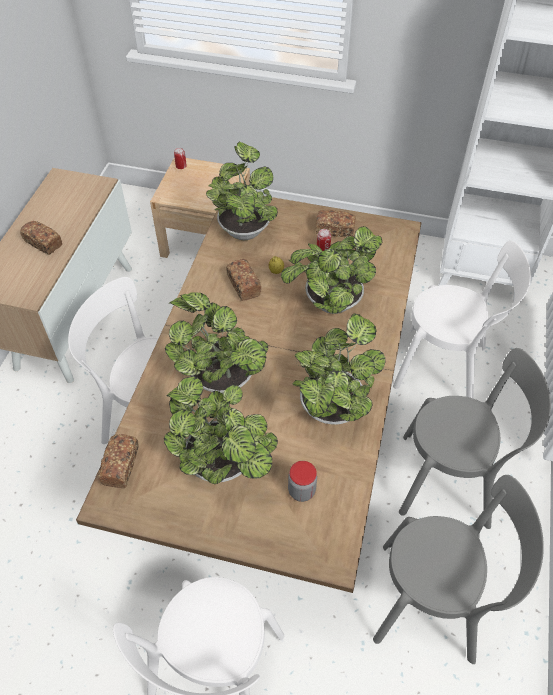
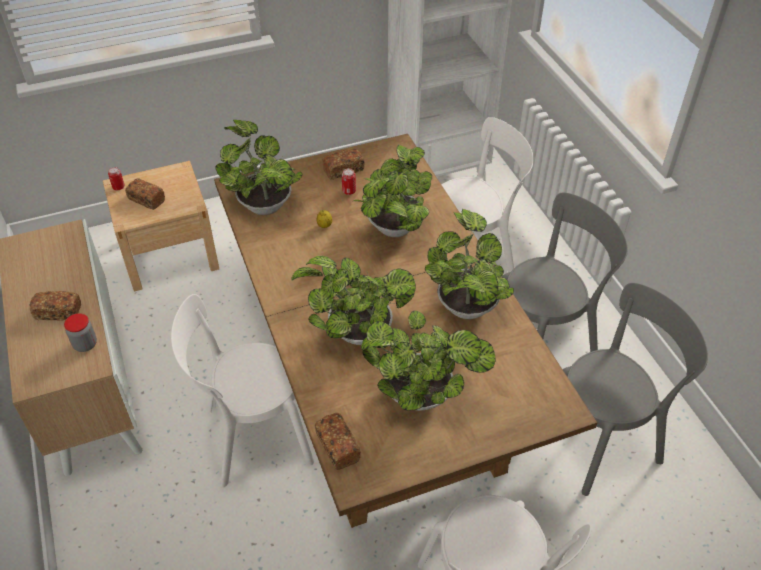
camera: 35 degrees left, 5 degrees down
bread [226,259,261,301] -> bread moved to [125,178,165,210]
jar [288,461,317,502] -> jar moved to [64,313,97,352]

